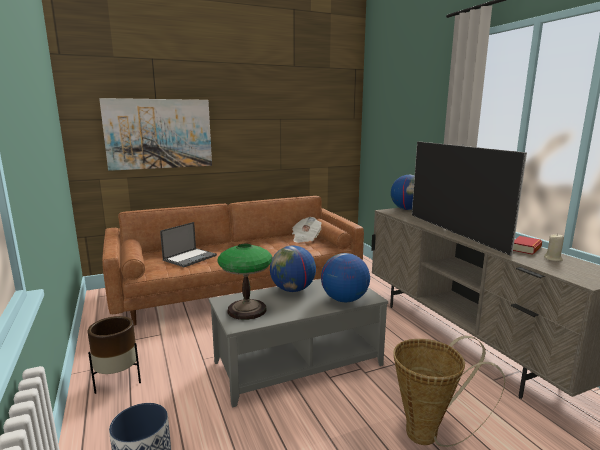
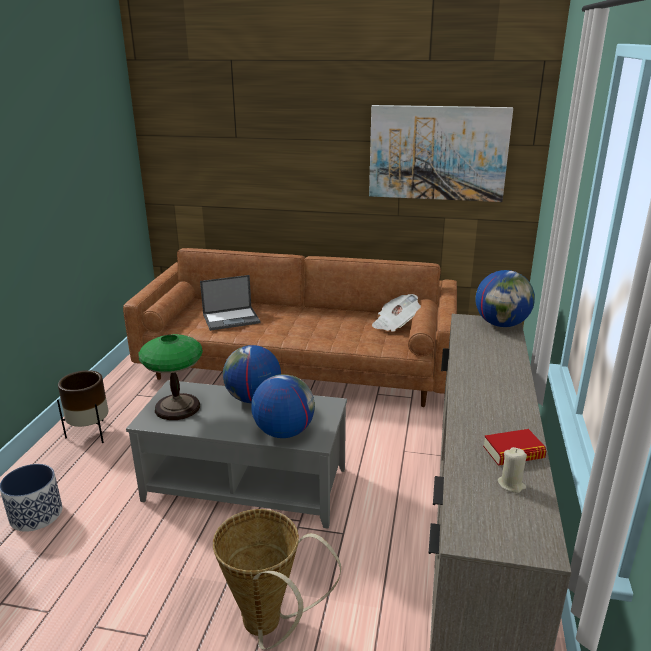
camera: 35 degrees right, 10 degrees up
picture [99,98,212,171] -> picture moved to [369,105,513,202]
television [412,141,527,256] -> none

